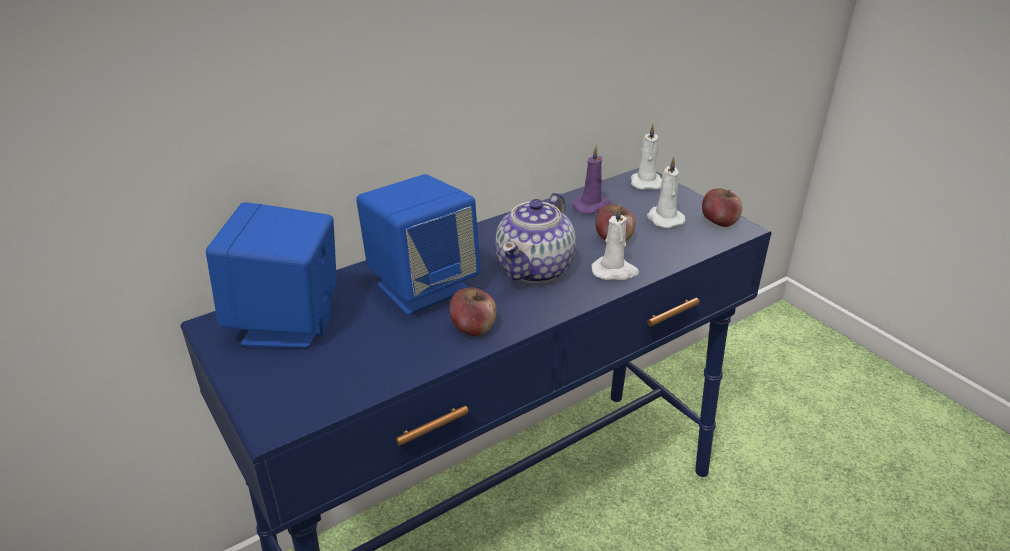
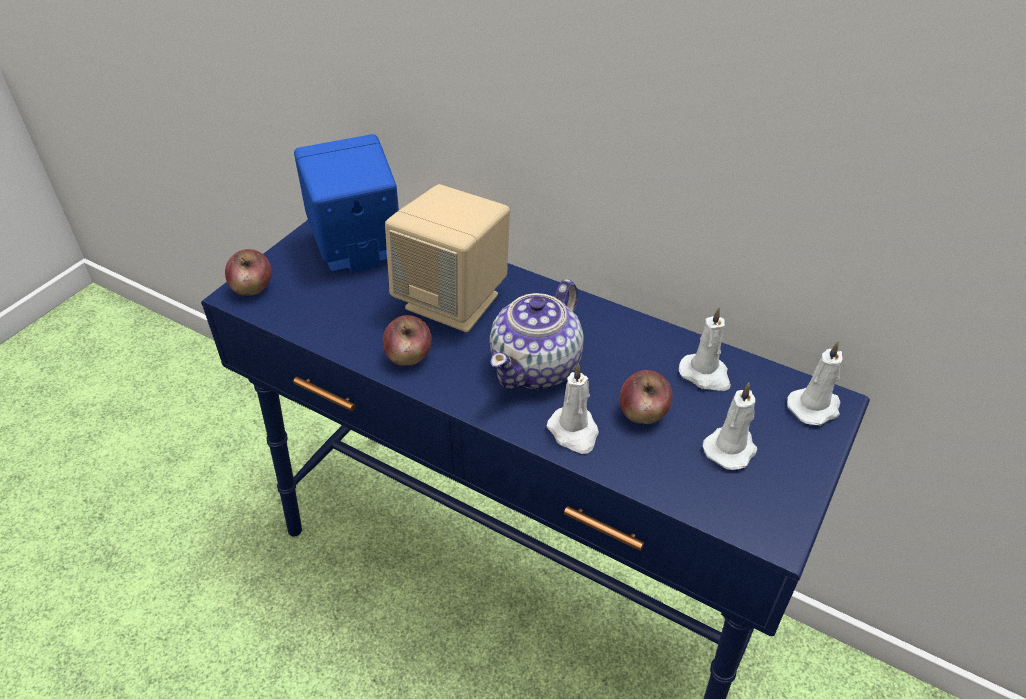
camera: 65 degrees right, 10 degrees up
blue speaker [356,174,481,315] -> beige speaker [385,184,510,332]
teapot [495,192,576,283] -> teapot turned 60 degrees counterclockwise [489,279,584,389]
purple candle [573,145,612,214] -> white candle [679,307,731,391]
apple [702,188,742,227] -> apple moved to [225,249,271,296]

